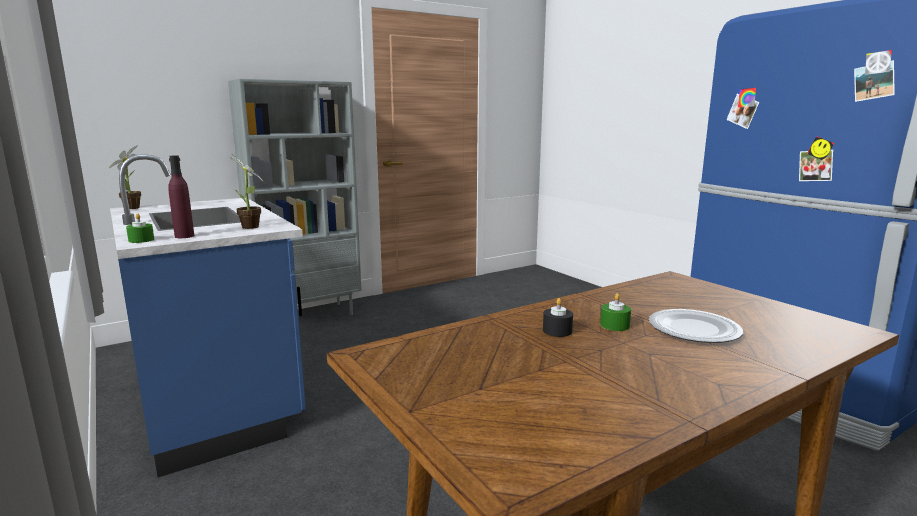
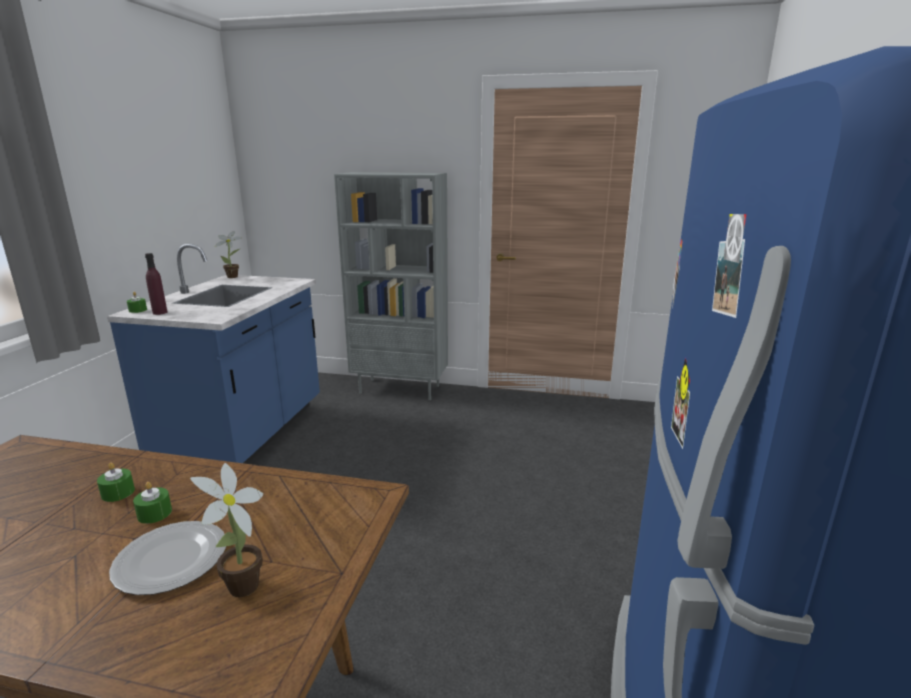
camera: 45 degrees right, 5 degrees up
potted plant [229,155,264,229] -> potted plant moved to [190,463,263,597]
black candle [543,298,573,337] -> green candle [97,463,135,502]

